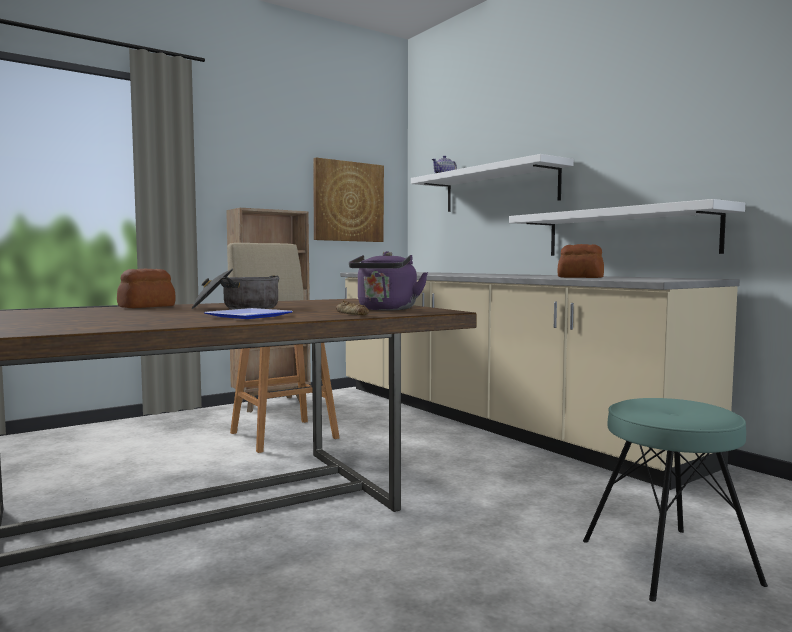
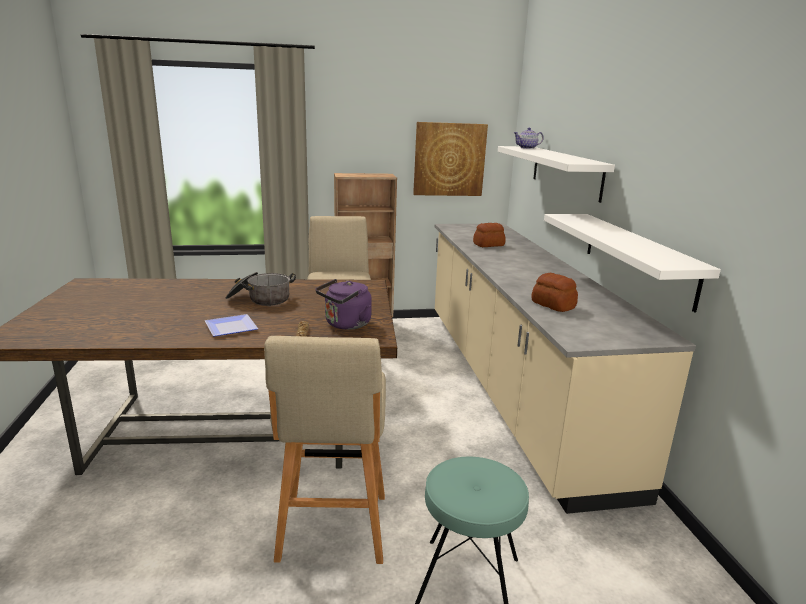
camera: 25 degrees right, 15 degrees up
bread [117,268,176,308] -> bread moved to [473,223,506,247]
none -> beige stool [264,336,386,564]

